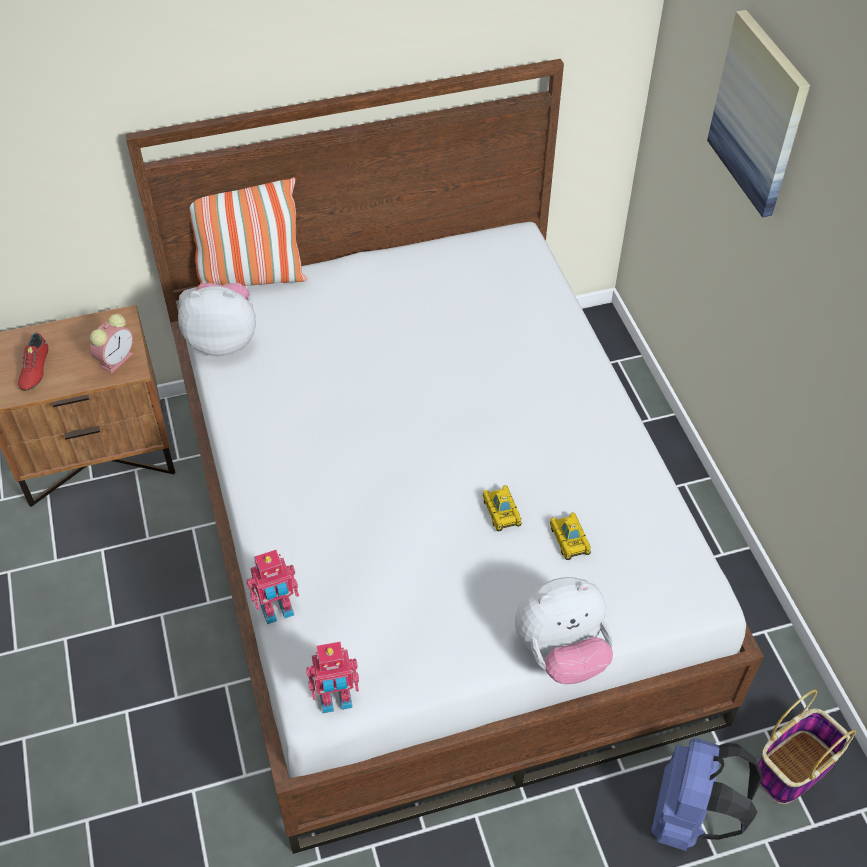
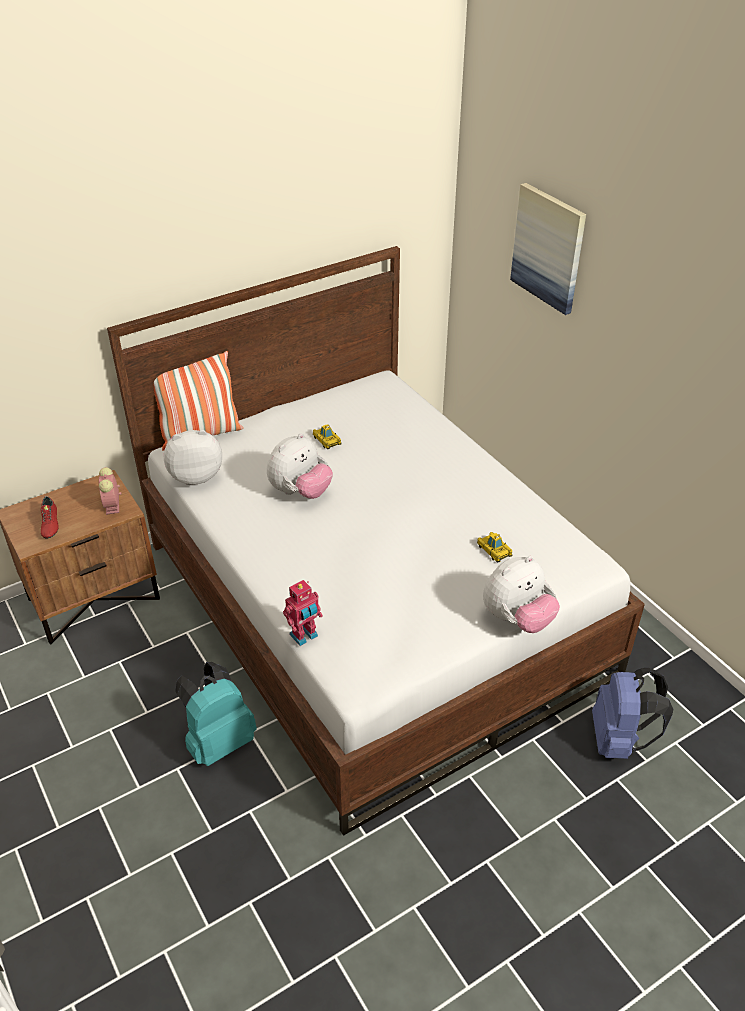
camera: 15 degrees left, 10 degrees down
alarm clock [90,314,133,374] -> alarm clock turned 150 degrees clockwise [99,467,121,515]
toy robot [306,642,359,713] -> none
toy car [483,485,522,531] -> toy car moved to [313,424,341,449]
basket [758,690,856,804] -> none
none -> turquoise backpack [175,662,257,766]
none -> plush toy [267,433,333,499]

